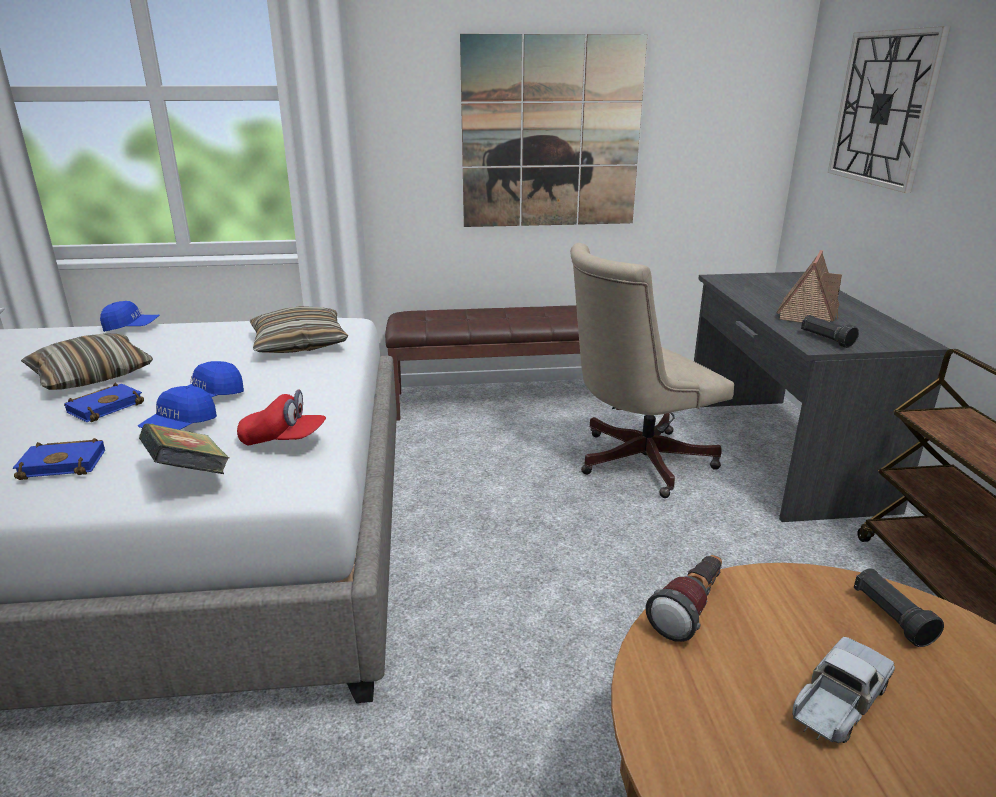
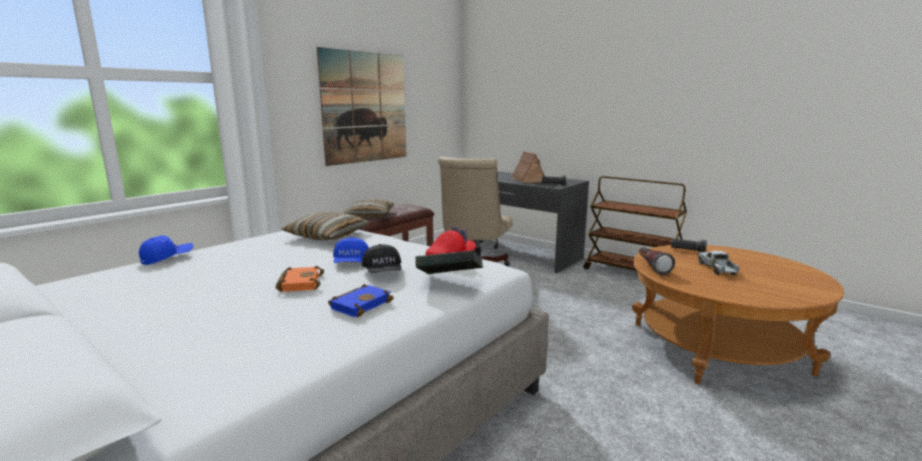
camera: 45 degrees left, 10 degrees down
pillow [21,333,153,390] -> pillow moved to [344,198,394,218]
blue book [64,383,144,422] -> orange book [275,266,324,292]
blue cap [138,386,217,430] -> black cap [362,244,402,273]
wall clock [828,26,950,193] -> none

